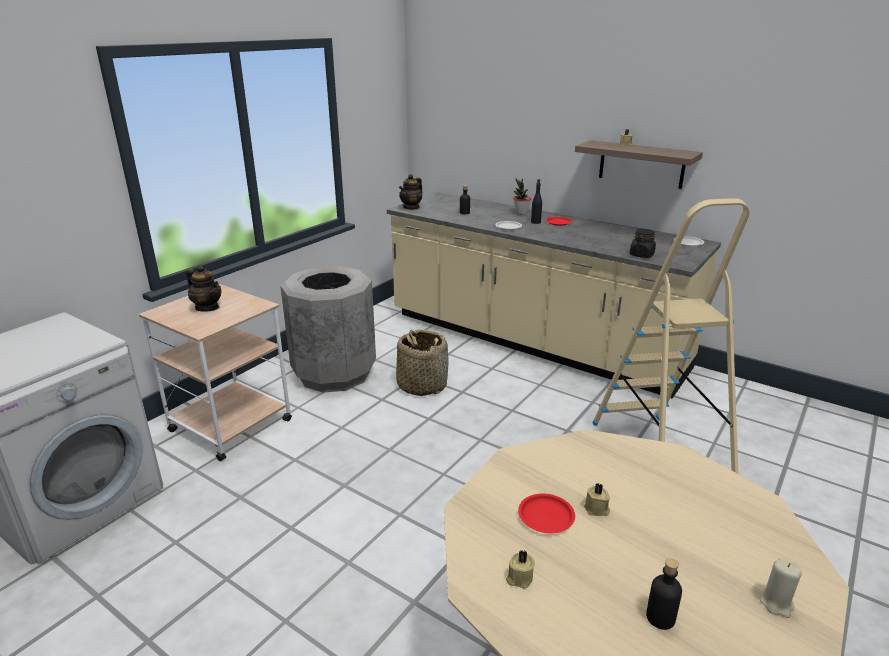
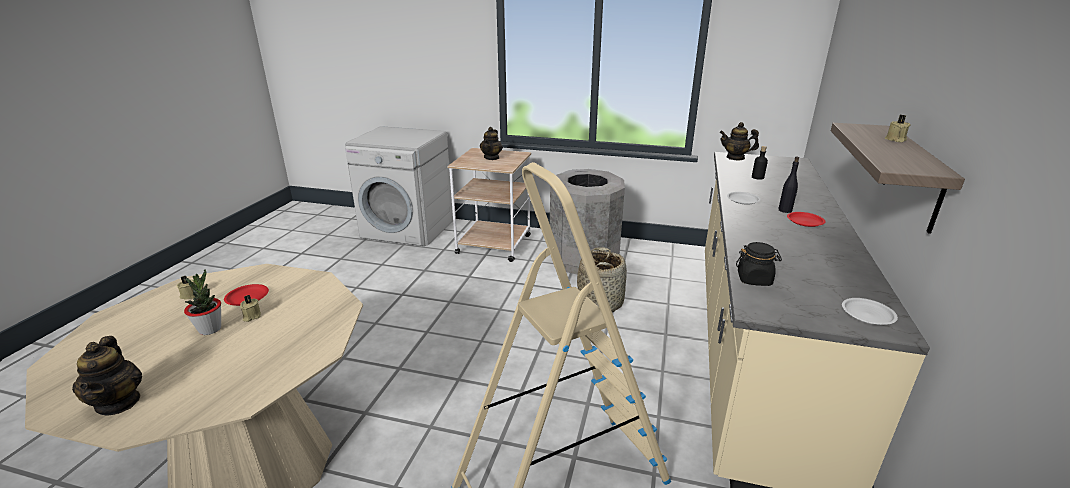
camera: 70 degrees right, 0 degrees up
potted plant [513,178,531,215] -> potted plant moved to [184,269,221,335]
black bottle [646,558,682,630] -> none
beige candle [760,558,802,618] -> teapot [72,336,142,416]

